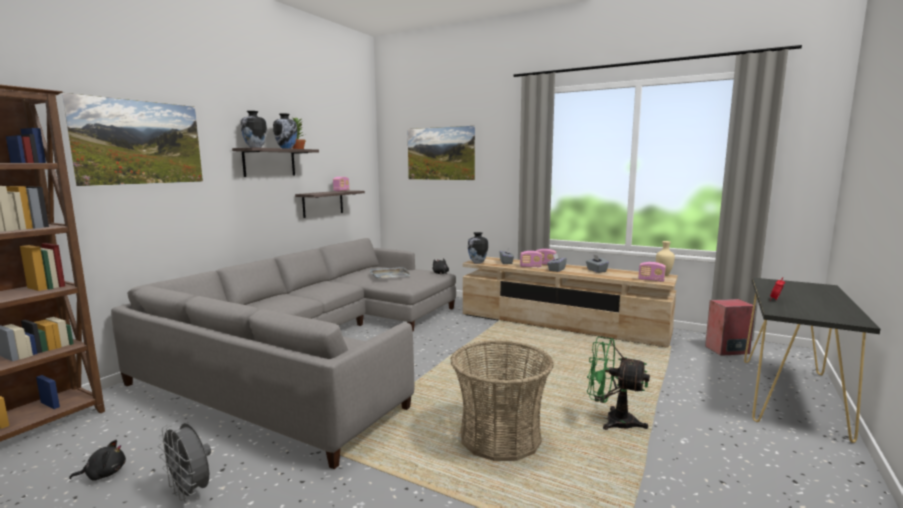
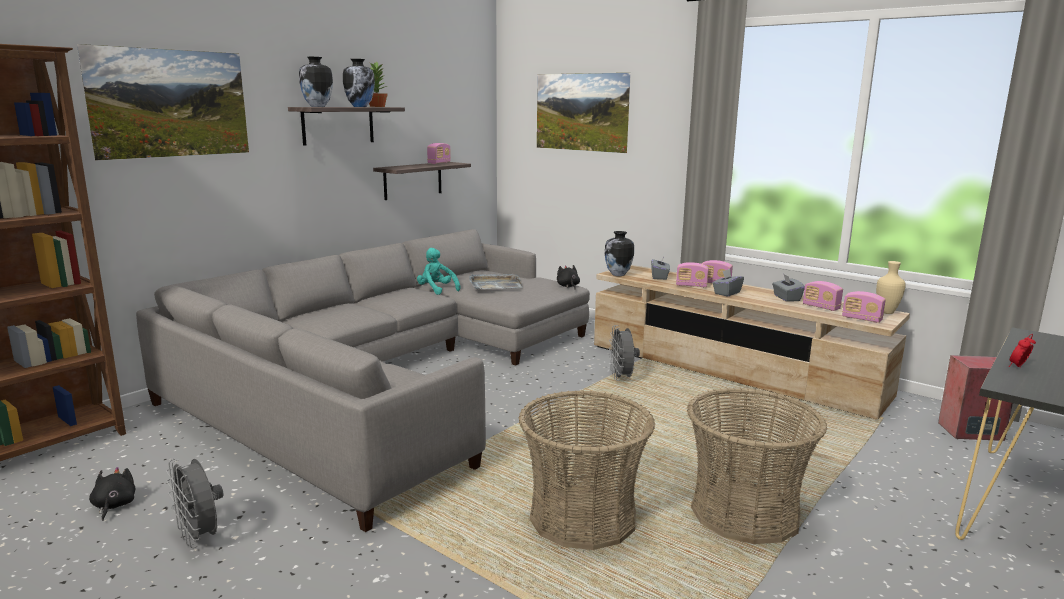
camera: 10 degrees right, 5 degrees up
black plush toy [69,440,126,481] -> black plush toy turned 90 degrees counterclockwise [89,467,136,521]
green fan [587,337,650,430] -> basket [687,388,827,544]
none -> turquoise plush toy [417,248,461,295]
none -> grey fan [609,325,640,381]
none -> radio [803,281,843,311]

